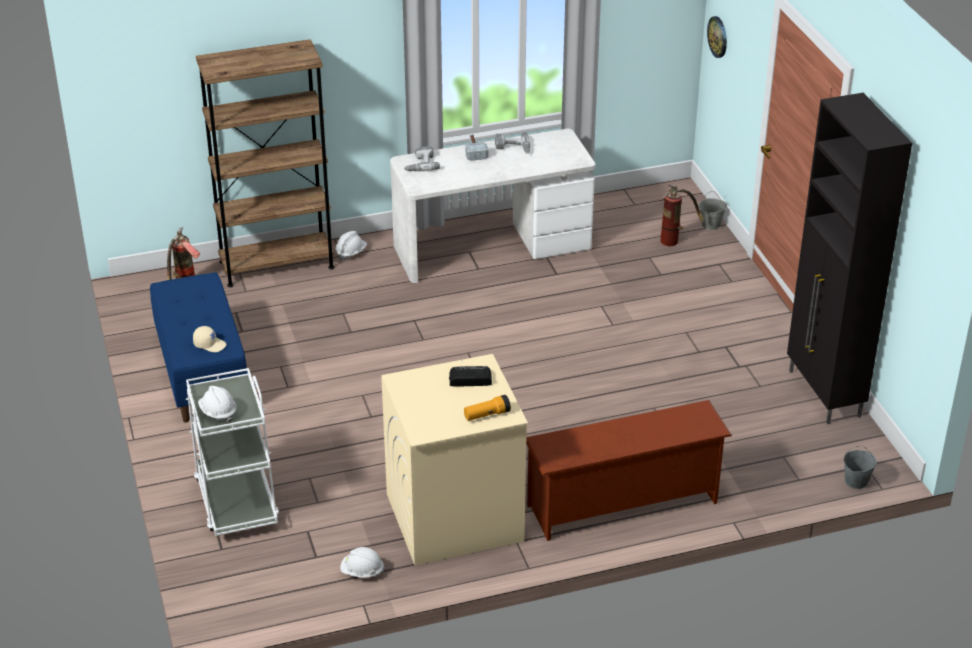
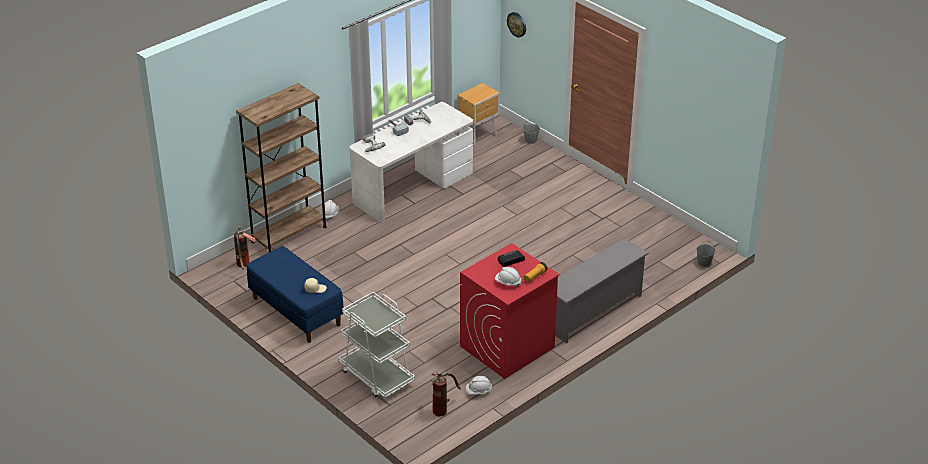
camera: 25 degrees left, 0 degrees up
white hard hat [198,386,236,422] -> white hard hat moved to [495,267,521,286]
beige washing machine [381,354,528,565] -> red washing machine [460,243,560,379]
brown shoe rack [526,400,732,541] -> grey shoe rack [555,238,649,343]
fire extinguisher [660,185,704,246] -> fire extinguisher moved to [431,373,461,416]
black cabinet [787,93,912,424] -> none
none -> brown nightstand [457,83,500,146]

